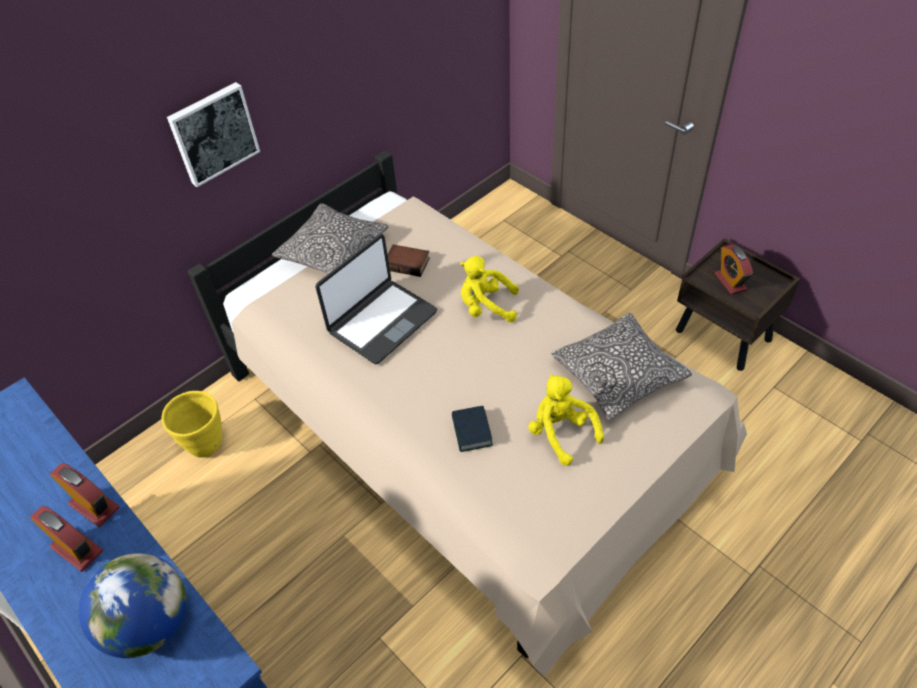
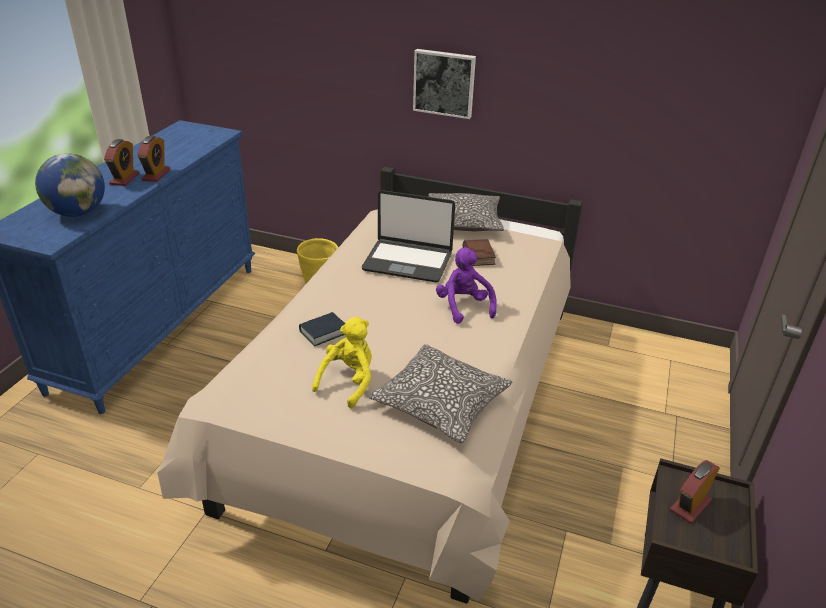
camera: 60 degrees right, 15 degrees down
yellow plush toy [460,256,519,322] -> purple plush toy [436,247,497,324]

